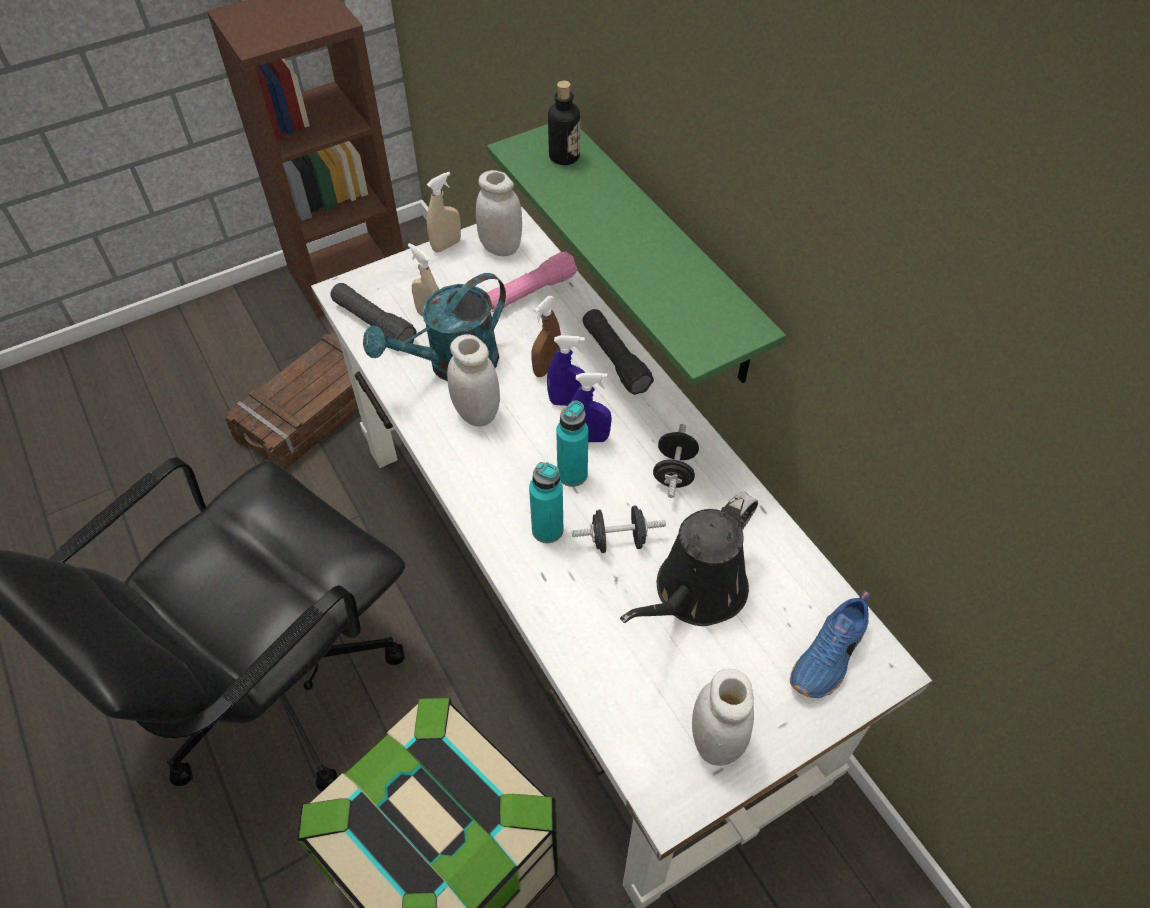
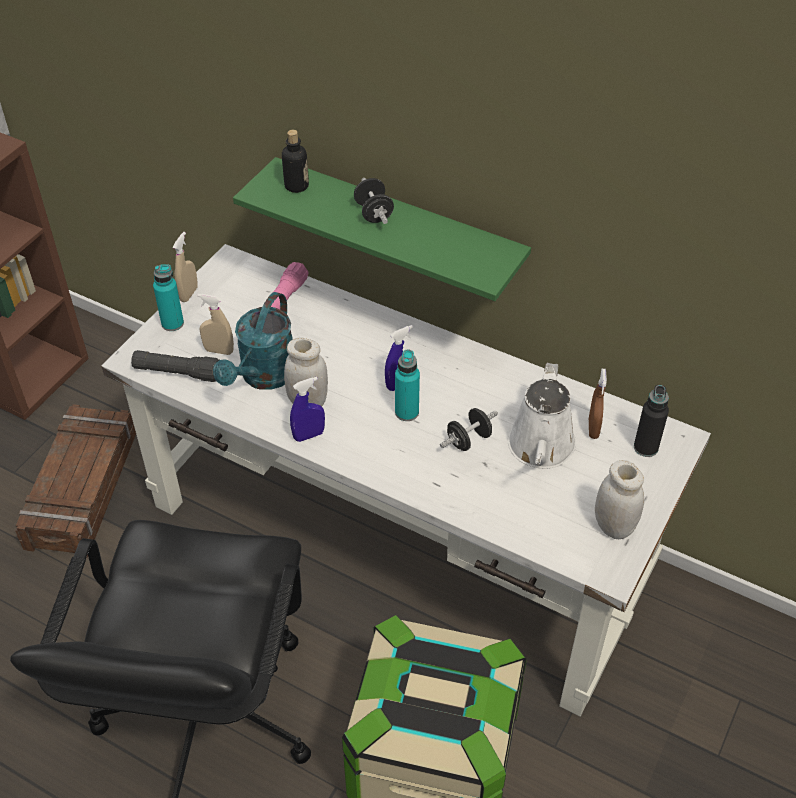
camera: 30 degrees left, 5 degrees down
white jar [476,170,522,256] -> none
turquoise bottle [529,462,563,543] -> turquoise bottle moved to [153,264,184,331]
brown spray bottle [532,296,561,377] -> brown spray bottle moved to [589,369,607,439]
blue spray bottle [547,335,586,406] -> blue spray bottle moved to [290,377,325,442]
black flashlight [583,309,654,395] -> none
black watering can [620,492,758,626] -> white watering can [508,363,576,469]
black dumbbell [653,424,699,498] -> black dumbbell moved to [354,178,394,224]
blue shoe [790,590,870,698] -> black bottle [634,385,669,457]

